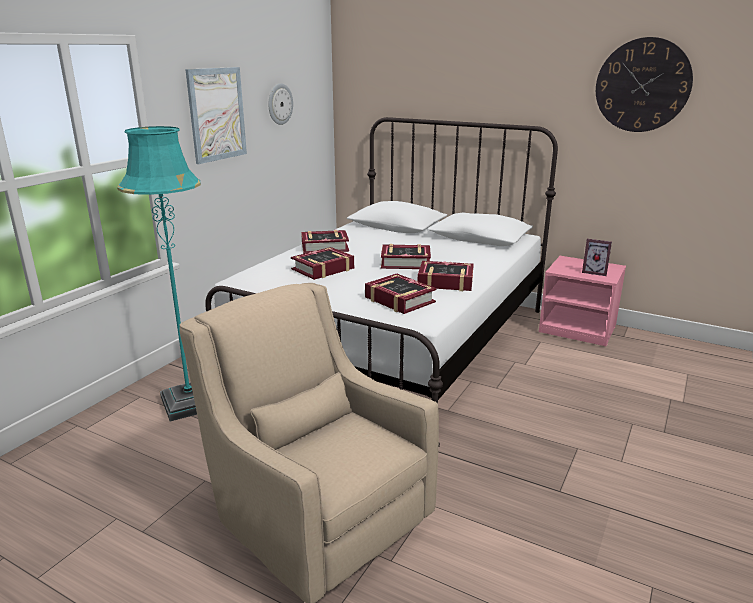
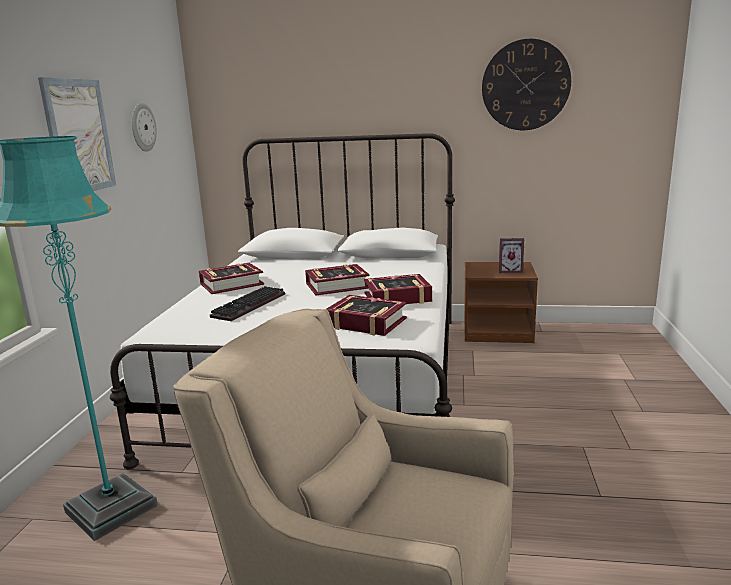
camera: 20 degrees left, 5 degrees down
book [291,247,354,280] -> keyboard [210,286,285,321]
pink nightstand [539,256,626,346] -> brown nightstand [464,262,538,343]

